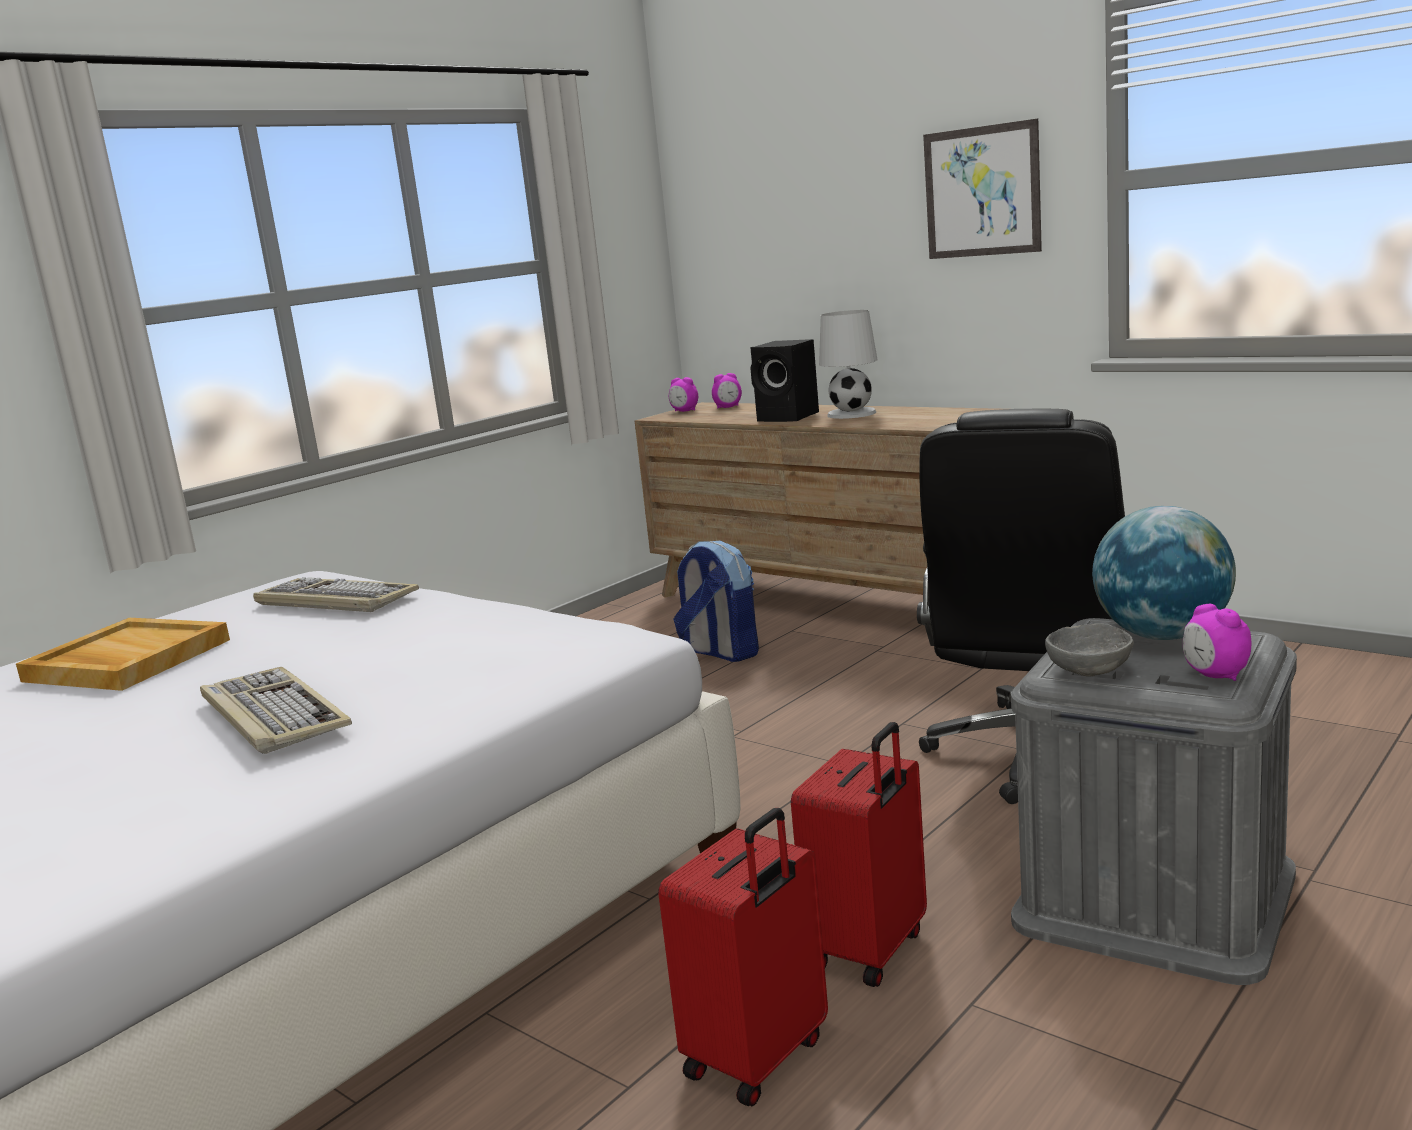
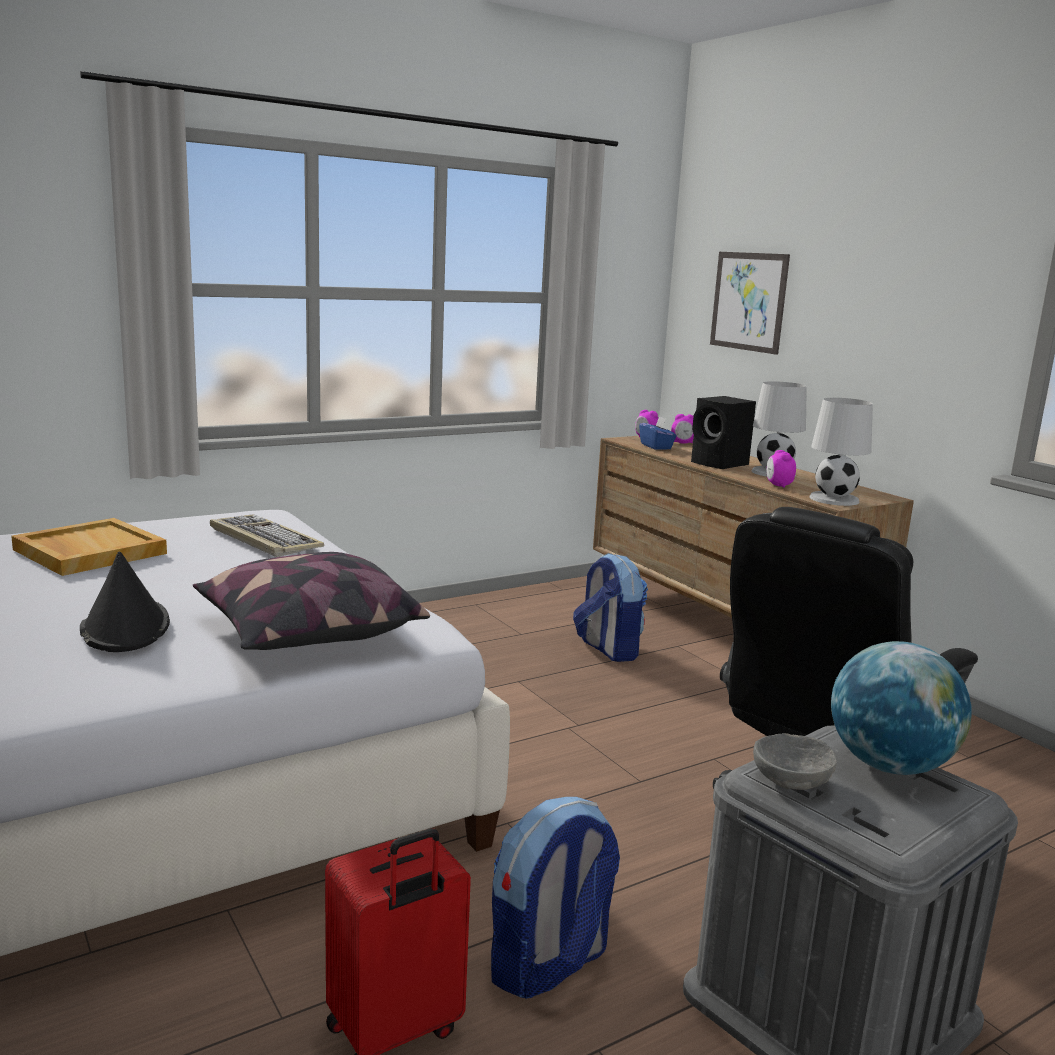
camera: 15 degrees right, 0 degrees up
keyboard [200,667,352,754] -> black hat [80,551,170,652]
red suitcase [791,722,927,987] -> backpack [491,797,620,999]
picture [923,119,1042,259] -> picture moved to [710,252,790,355]
alarm clock [1183,604,1251,681] -> alarm clock moved to [766,450,796,488]
none -> pillow [193,552,430,650]
none -> blue tissue box [639,416,677,450]
none -> white table lamp [809,398,873,506]

